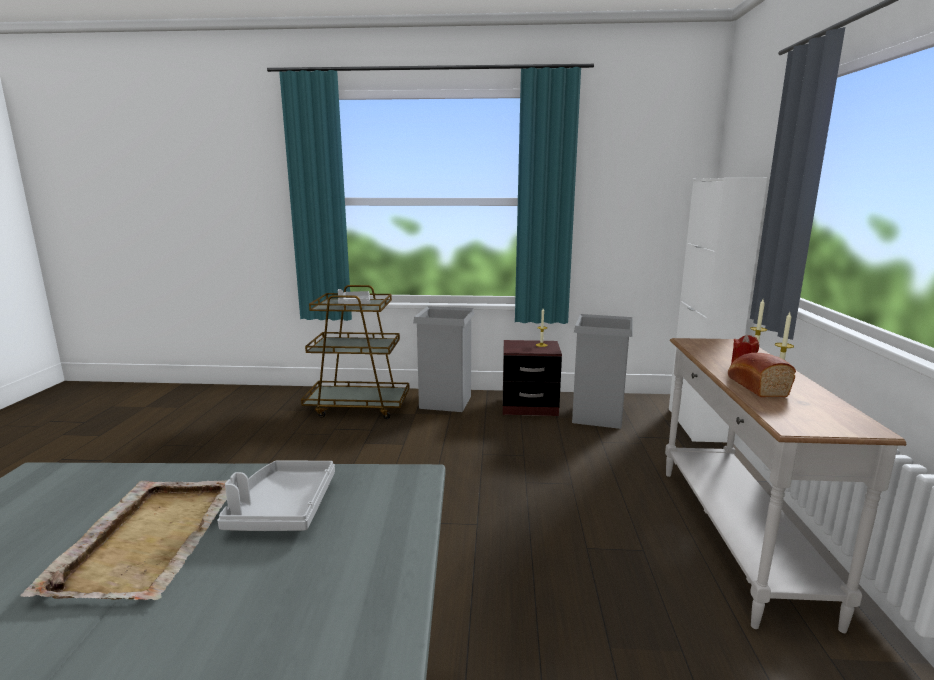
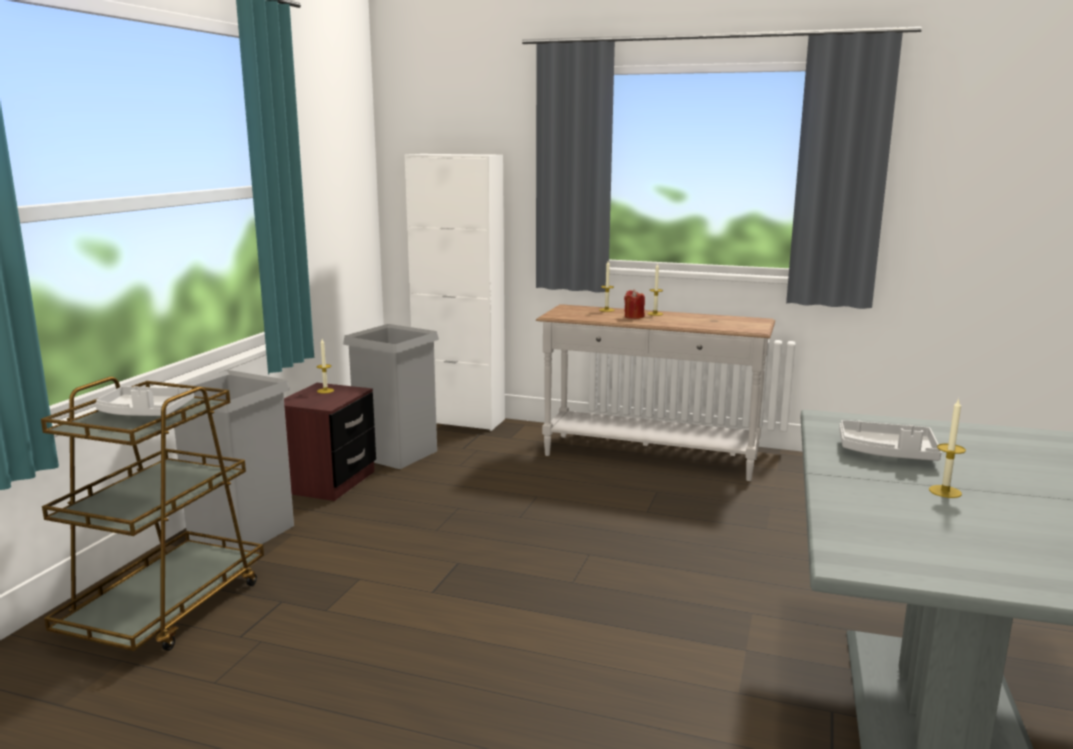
camera: 75 degrees left, 0 degrees up
beige tray [20,480,227,600] -> candle [929,398,966,498]
bread [728,353,796,397] -> none

